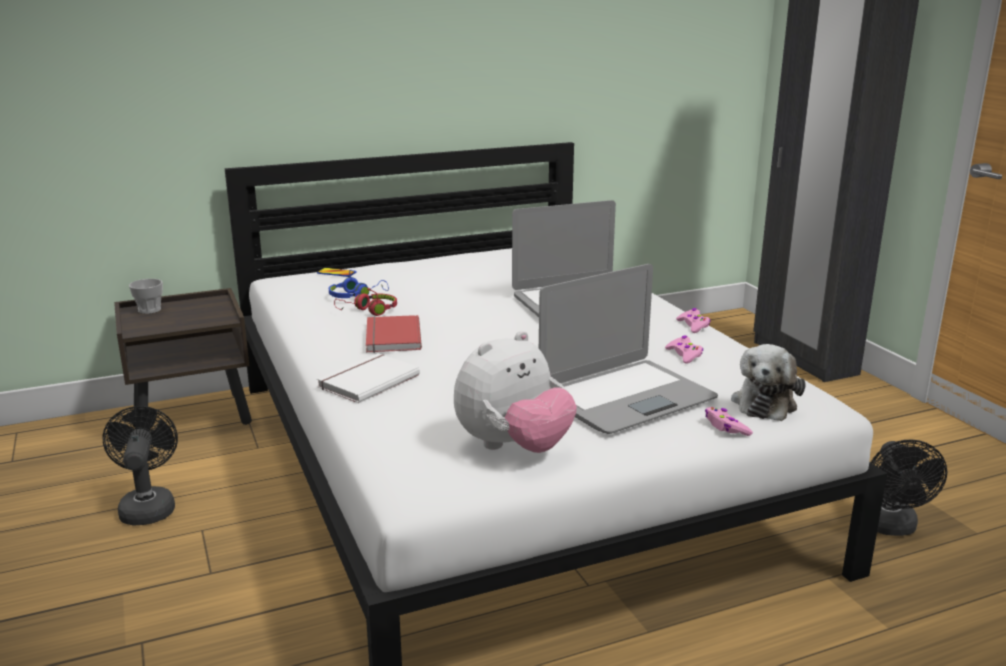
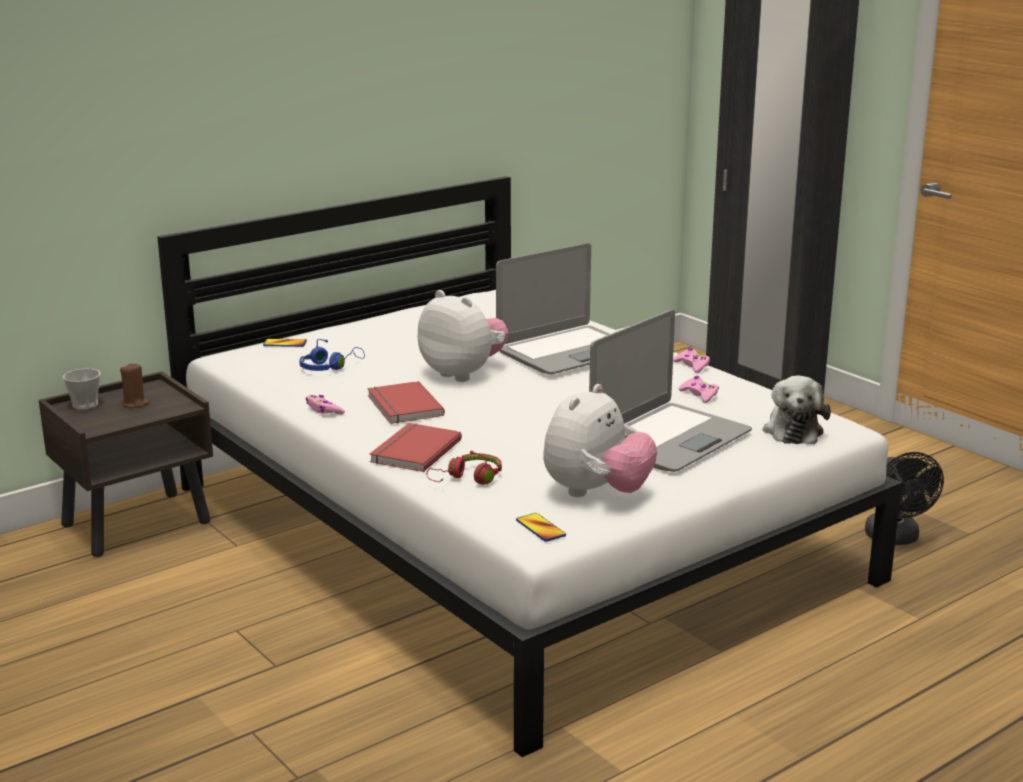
camera: 15 degrees left, 0 degrees up
black fan [102,406,178,526] -> none
white book [317,353,420,403] -> red book [369,423,462,472]
red headphones [334,288,397,316] -> red headphones moved to [427,451,502,485]
pink game controller [705,407,753,436] -> pink game controller moved to [306,395,345,415]
none -> brown candle [120,363,150,408]
none -> plush toy [418,290,508,382]
none -> phone [516,513,566,542]

